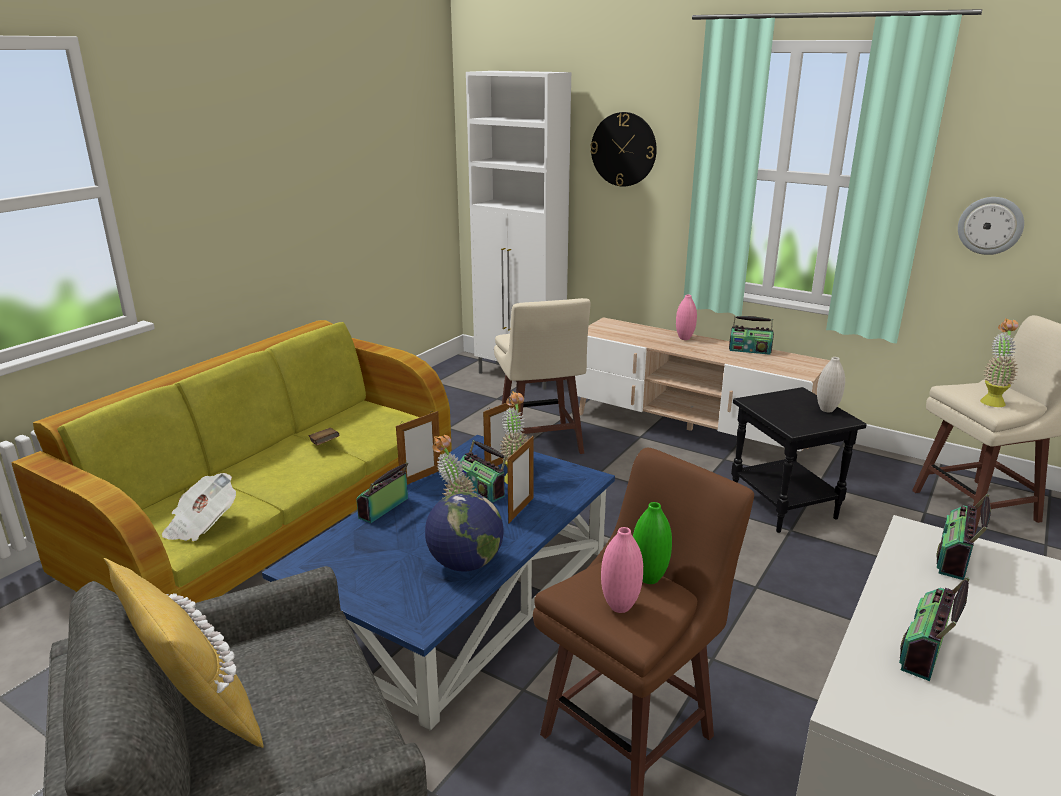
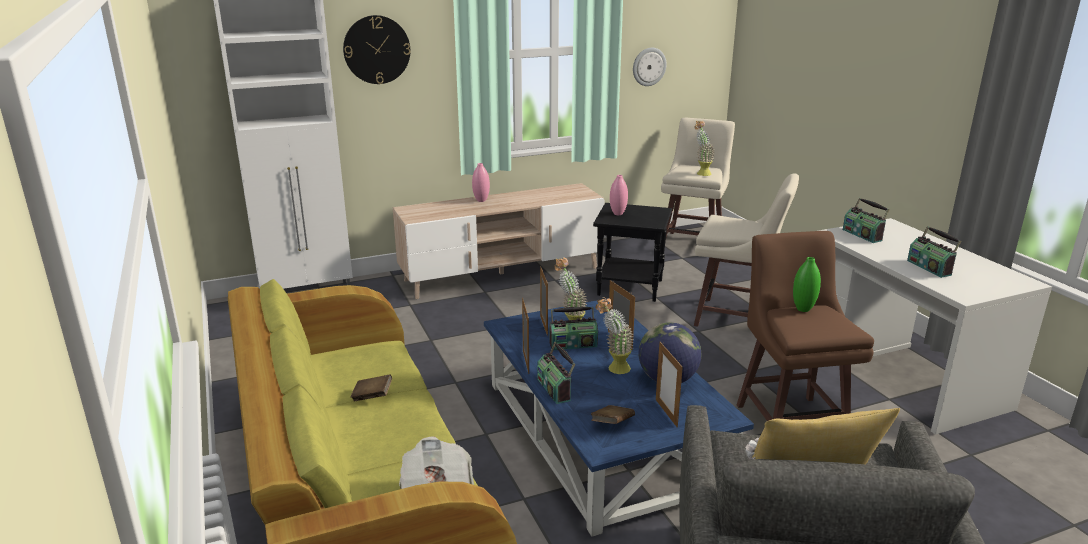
camera: 55 degrees left, 0 degrees up
beige stool [494,298,591,454] -> beige stool moved to [694,173,799,327]
pink vase [601,527,643,613] -> pink vase moved to [610,175,628,215]
radio [729,316,774,355] -> none
white vase [817,357,845,412] -> none
none -> brown book [591,405,635,424]
none -> picture frame [656,342,683,427]

